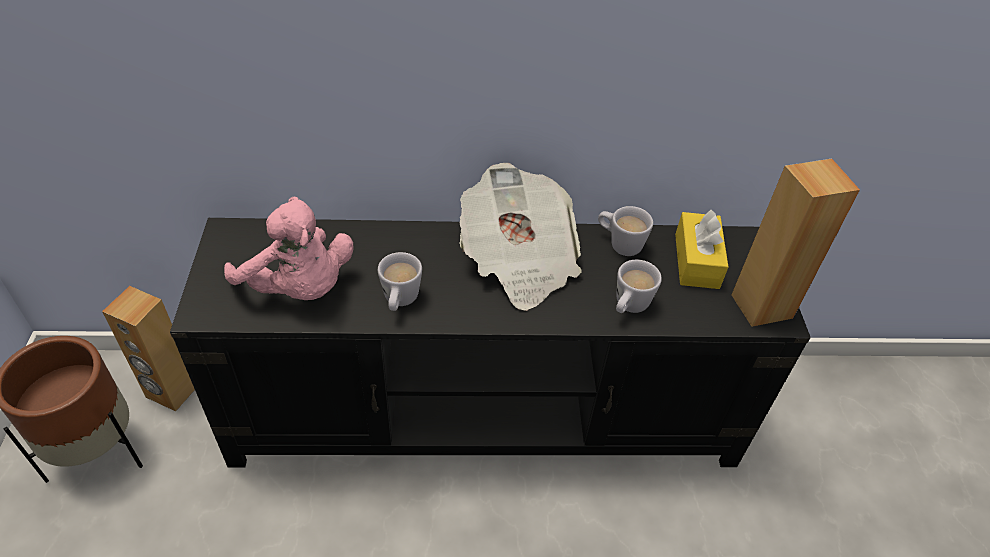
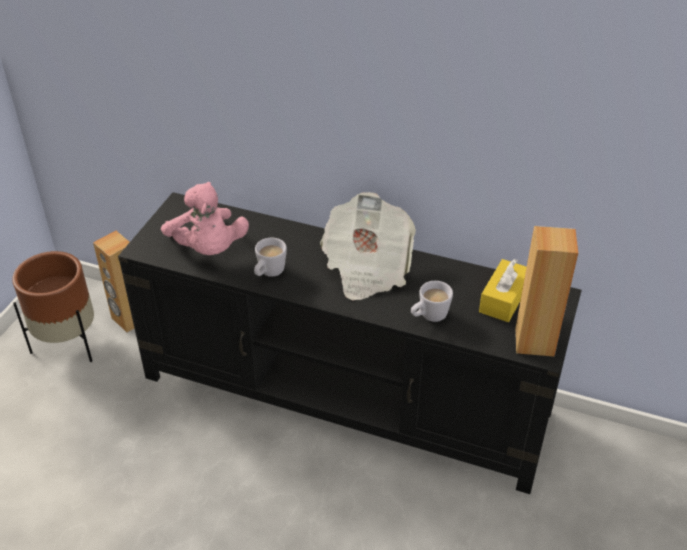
camera: 25 degrees right, 5 degrees down
white mug [598,206,653,256] -> none

